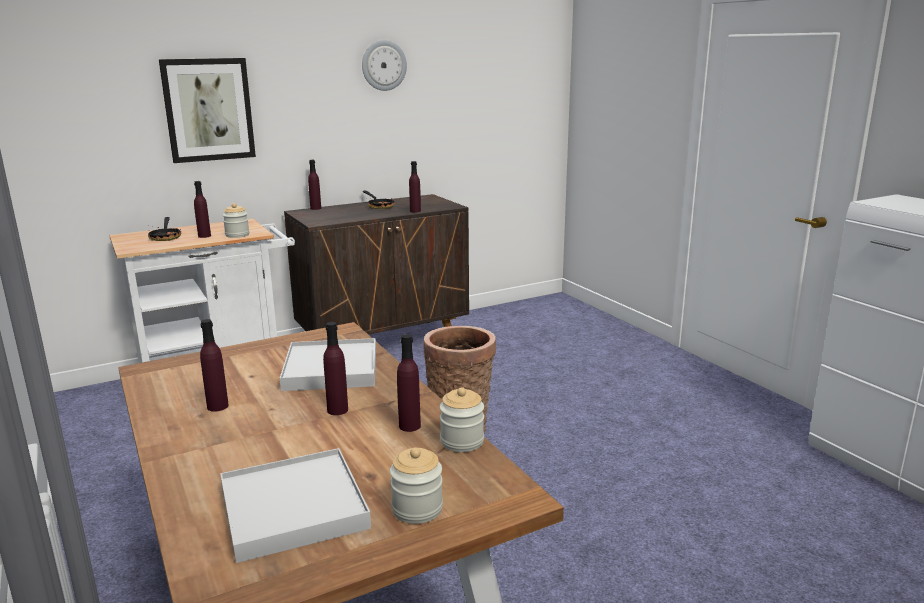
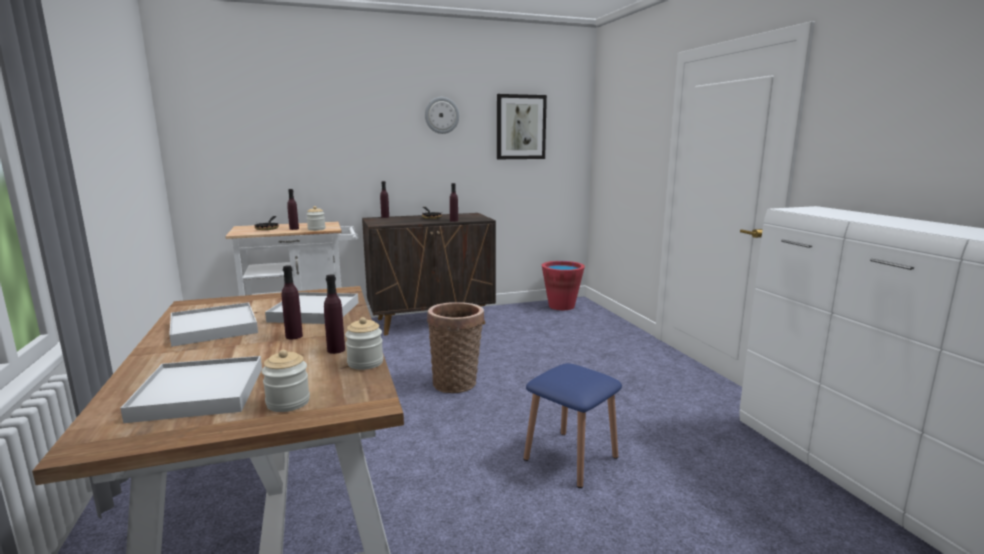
camera: 10 degrees right, 5 degrees down
picture [159,58,256,163] -> picture moved to [497,94,547,159]
purple bottle [200,319,229,412] -> white tray [169,302,258,347]
none -> blue stool [524,363,622,488]
none -> red bucket [542,261,585,310]

